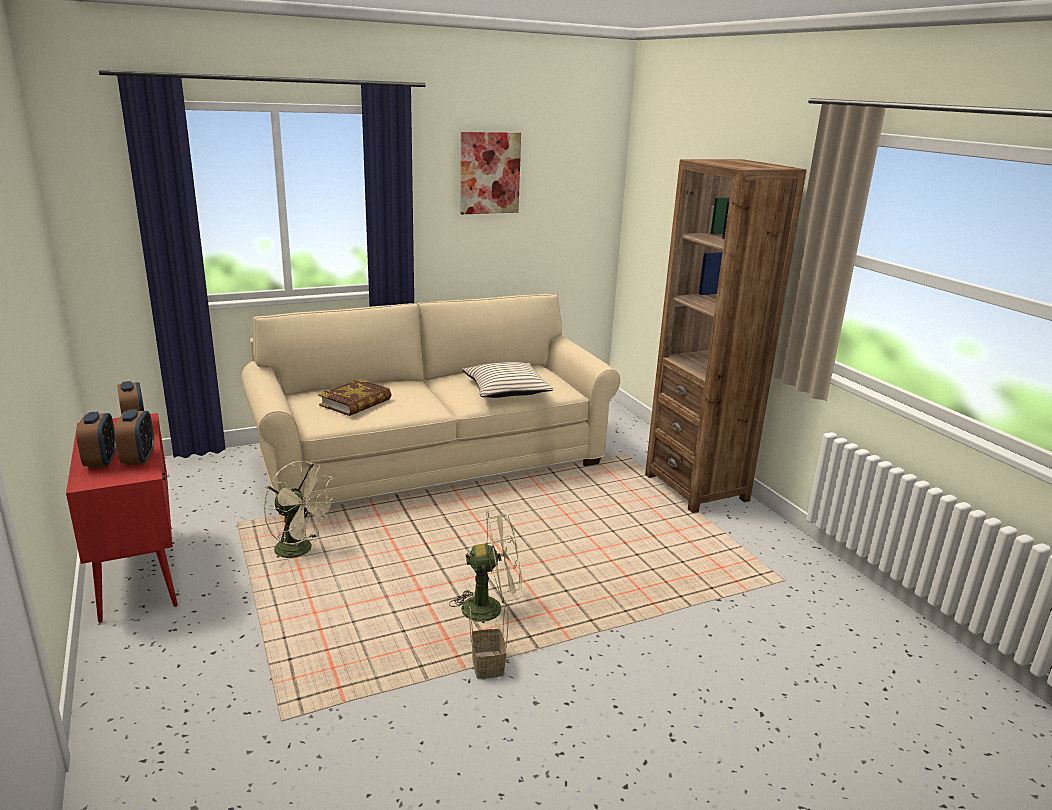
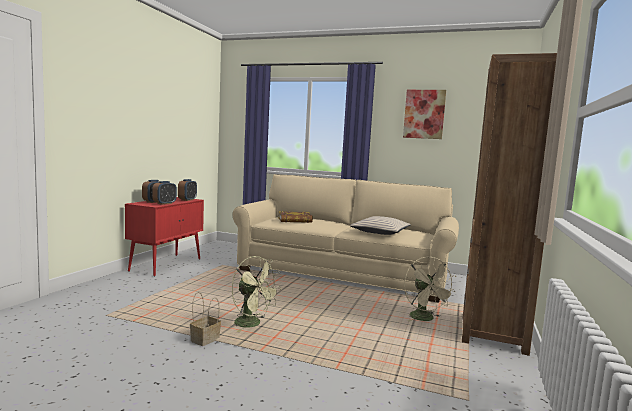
camera: 45 degrees right, 15 degrees down
beige fan [264,461,337,568] -> beige fan moved to [404,256,456,322]

